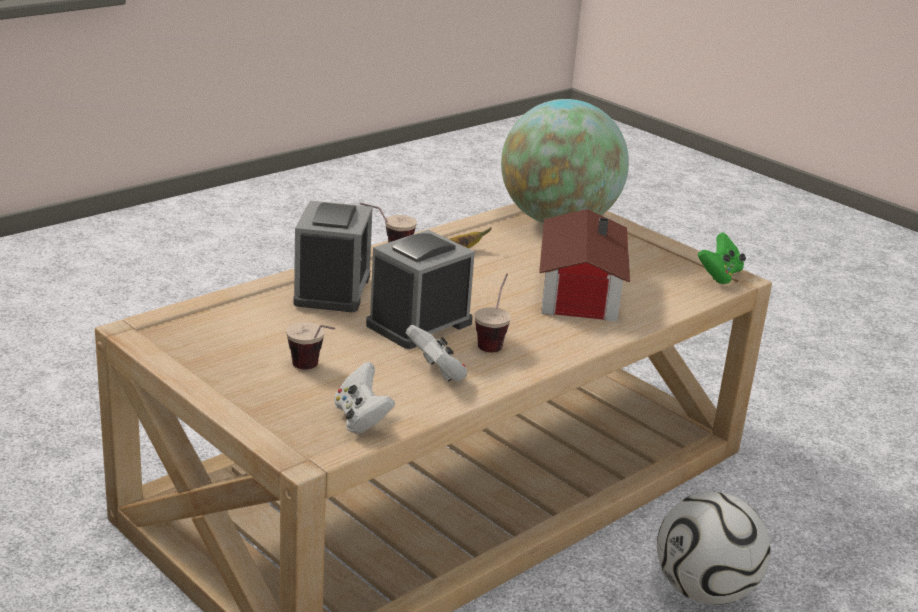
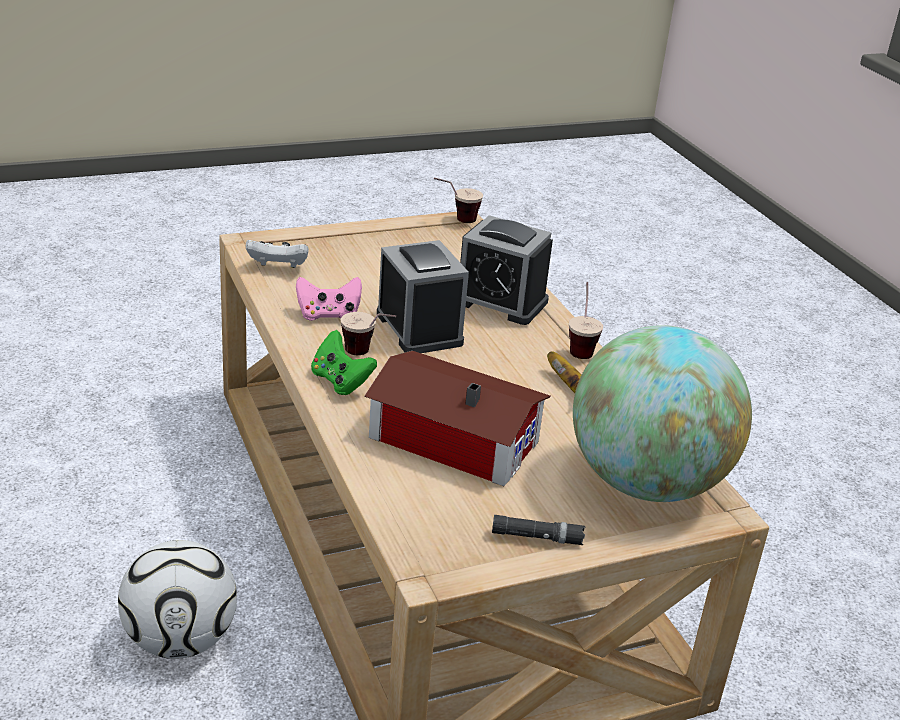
camera: 110 degrees right, 5 degrees up
cup [286,322,335,369] -> cup moved to [434,178,483,223]
white game controller [406,325,467,382] -> pink game controller [296,277,362,321]
green game controller [698,232,746,284] -> green game controller moved to [311,330,377,395]
none -> black flashlight [492,515,585,545]

